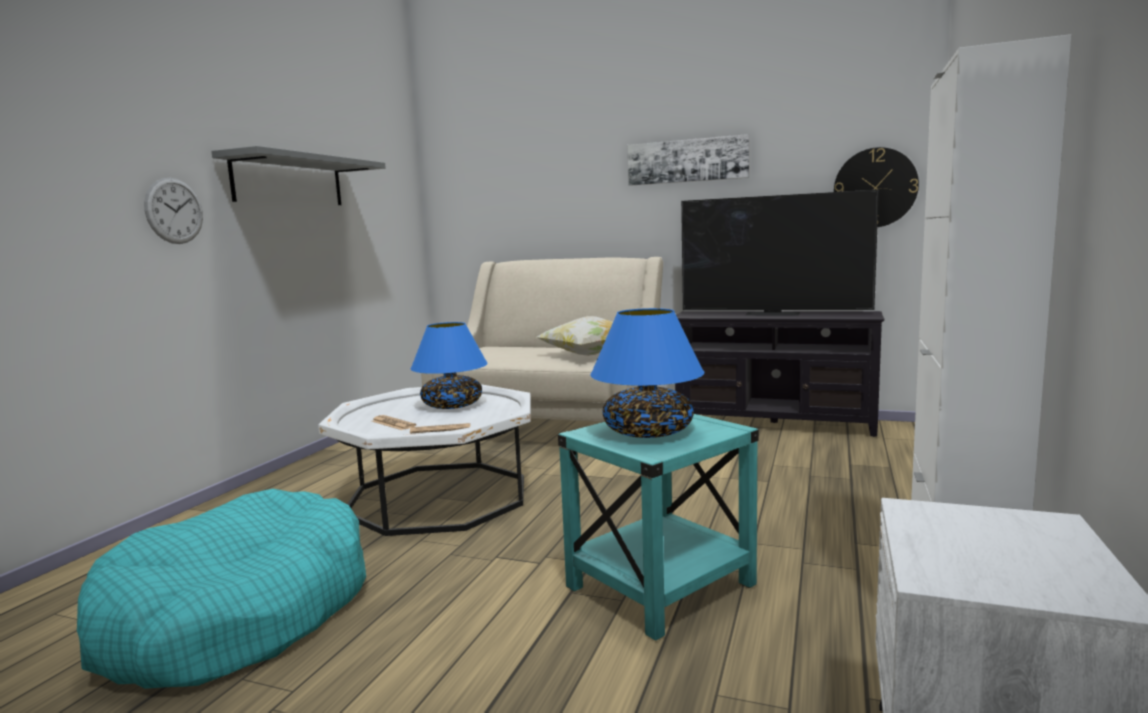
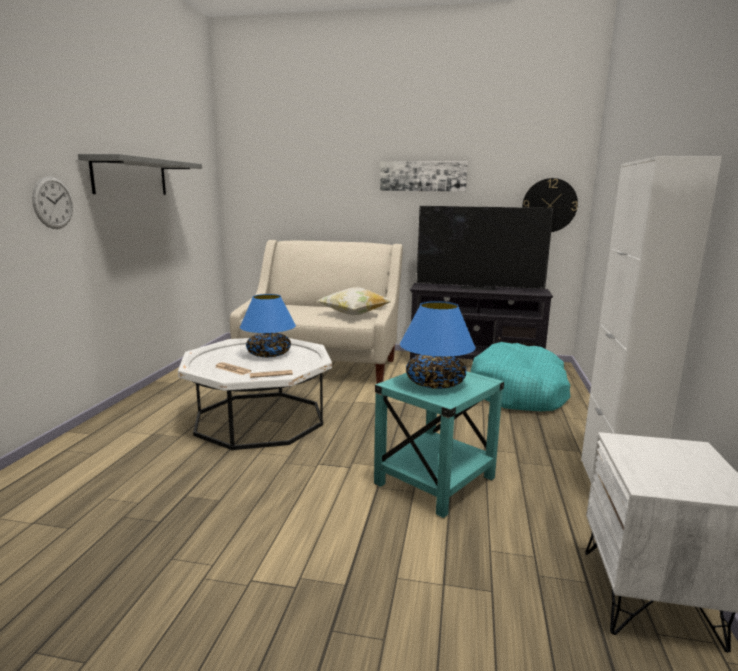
camera: 10 degrees left, 5 degrees up
turquoise dog bed [77,489,366,689] -> turquoise dog bed moved to [471,342,571,411]

